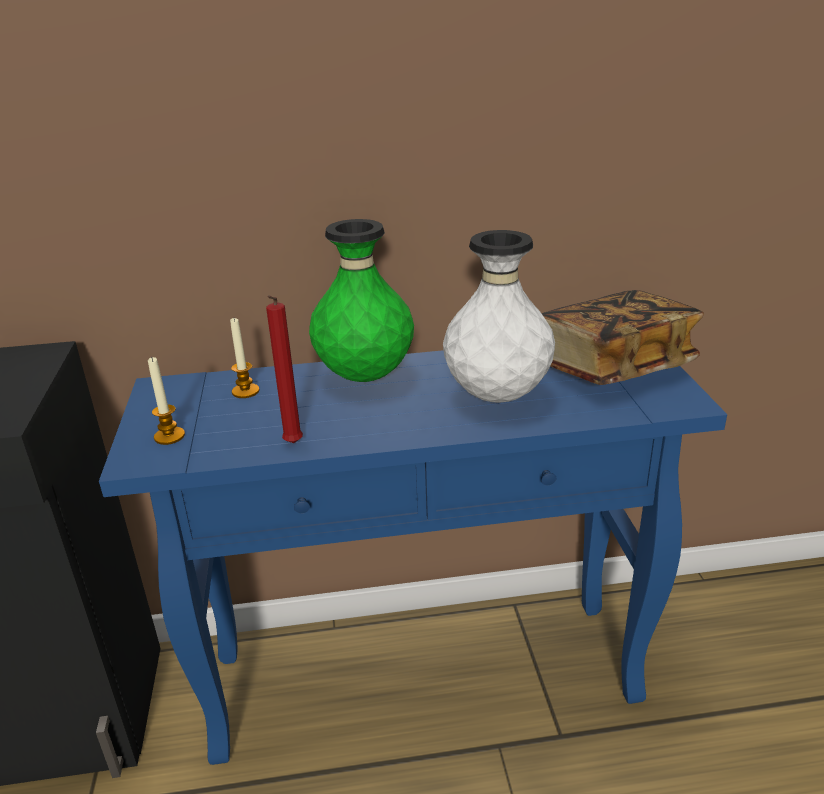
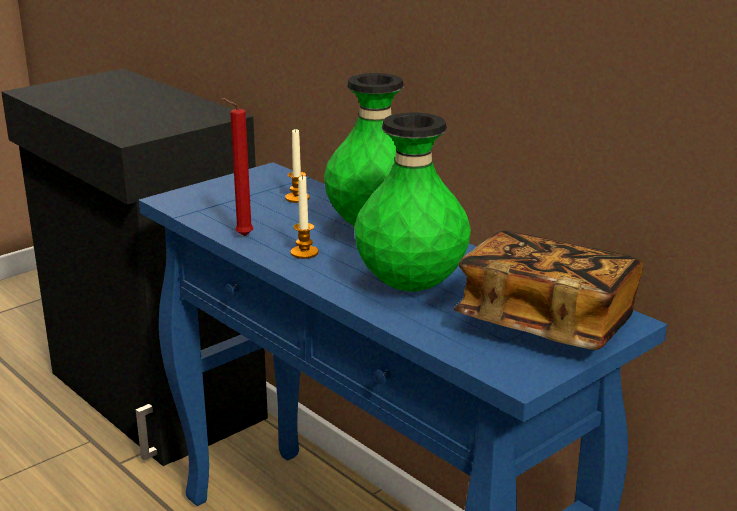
camera: 55 degrees right, 5 degrees down
candle [148,357,185,445] -> candle moved to [291,175,318,259]
white vase [443,230,555,403] -> green vase [354,112,471,292]

